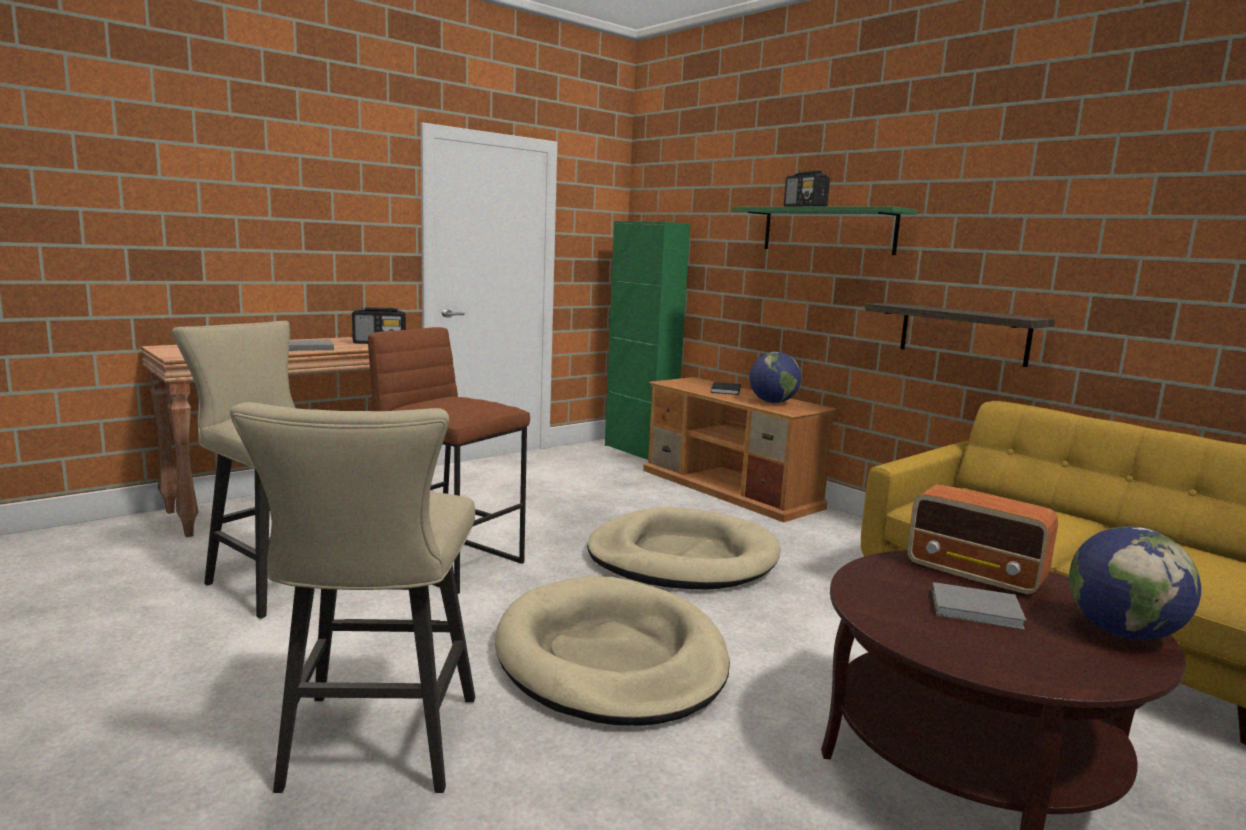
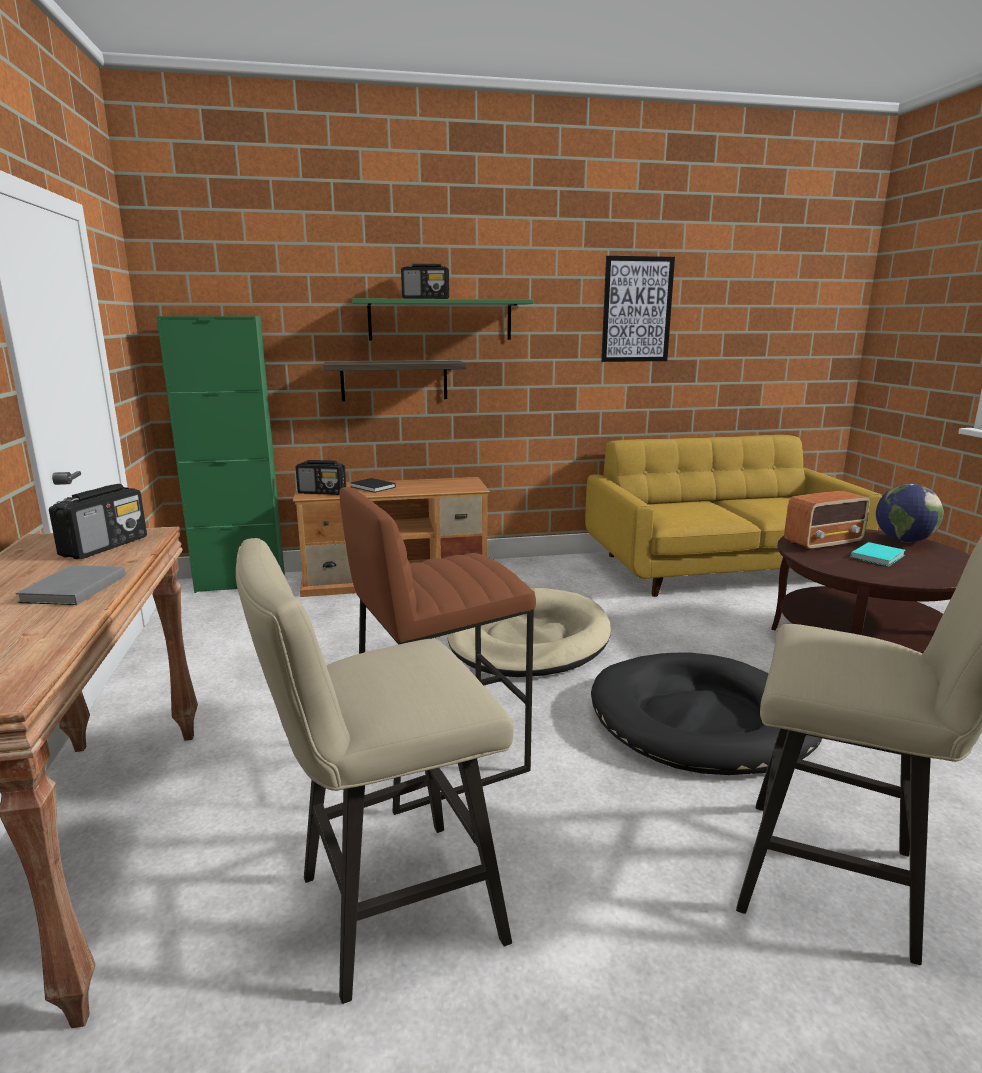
camera: 60 degrees left, 5 degrees up
beige dog bed [495,576,730,726] -> black dog bed [591,652,822,775]
globe [749,352,801,403] -> none
shelf [865,303,1055,367] -> shelf moved to [323,361,466,401]
grey book [932,582,1026,630] -> turquoise book [850,542,906,567]
none -> radio [296,460,346,495]
none -> picture [601,256,675,362]

